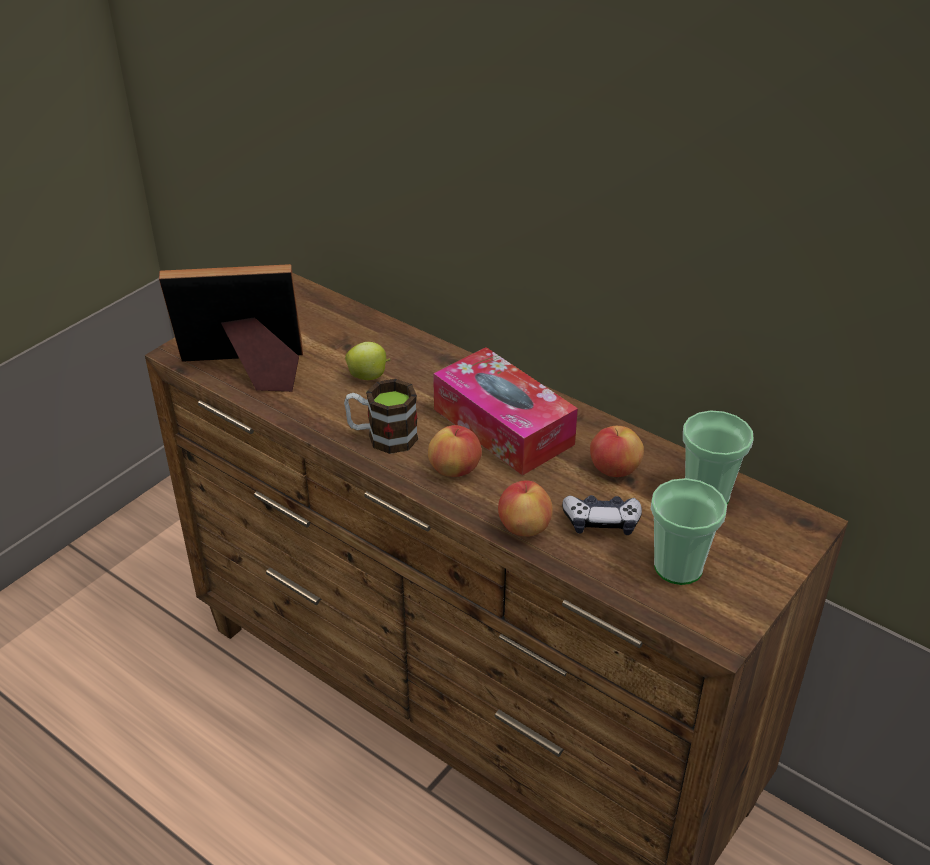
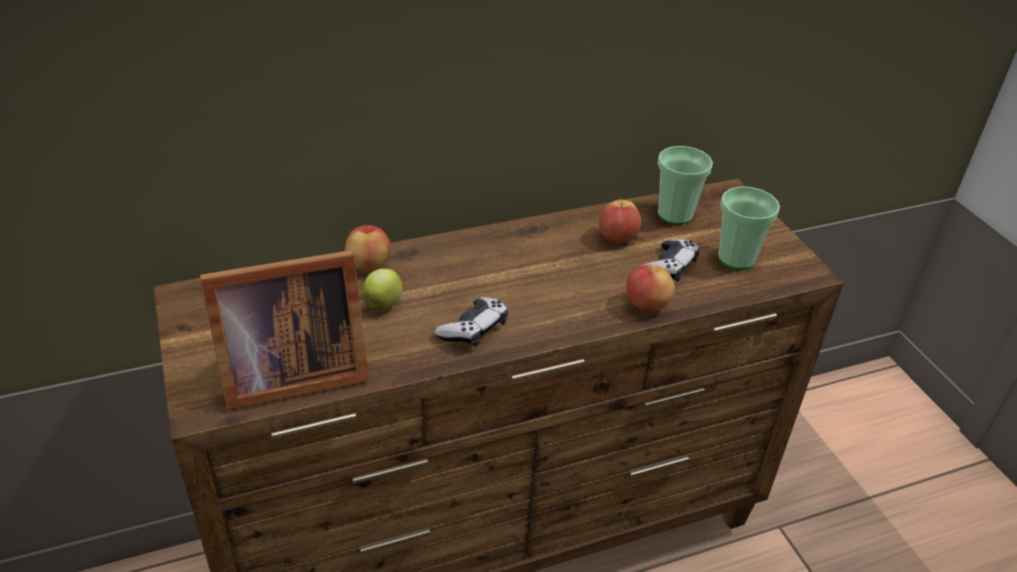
camera: 60 degrees left, 0 degrees up
picture frame [159,264,303,392] -> picture frame turned 135 degrees counterclockwise [200,250,370,410]
mug [344,379,418,454] -> game controller [434,297,508,347]
apple [428,425,482,477] -> apple moved to [345,225,391,271]
tissue box [433,347,578,476] -> none

